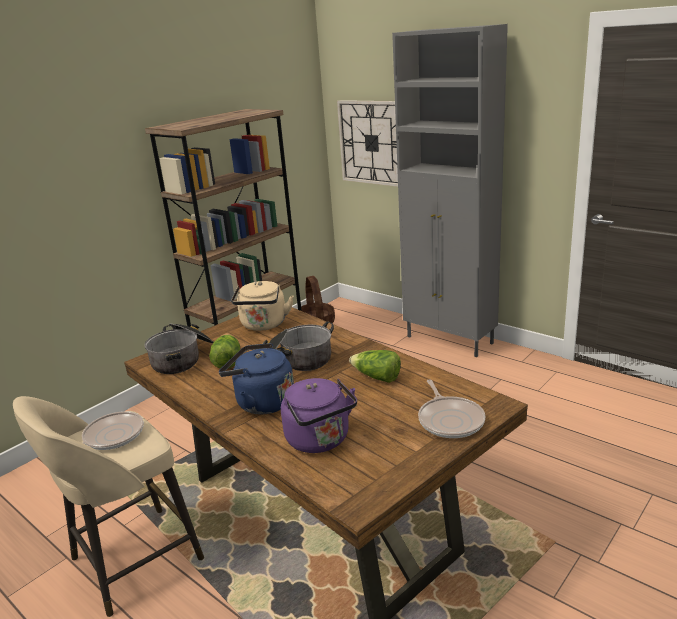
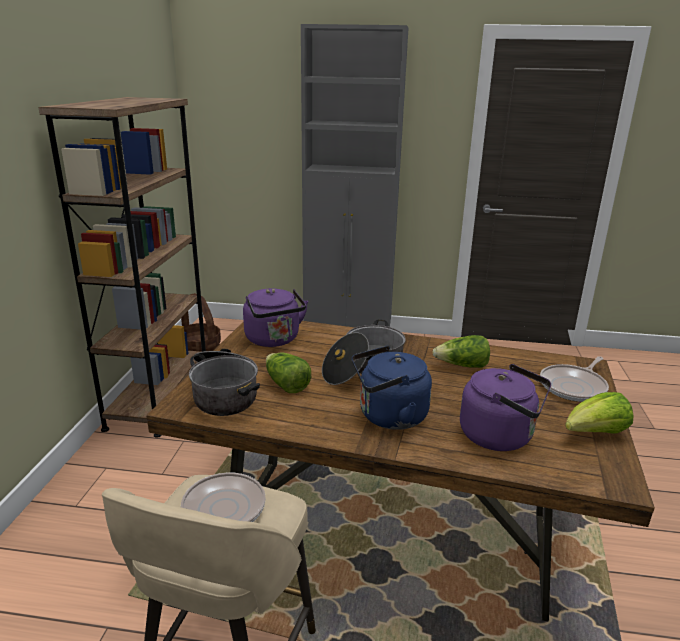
camera: 35 degrees left, 0 degrees up
beige kettle [231,281,294,331] -> purple kettle [243,288,308,347]
wall clock [337,100,398,187] -> none
frying pan [418,379,485,438] -> frying pan turned 90 degrees clockwise [540,356,609,402]
none -> lettuce [565,392,634,433]

